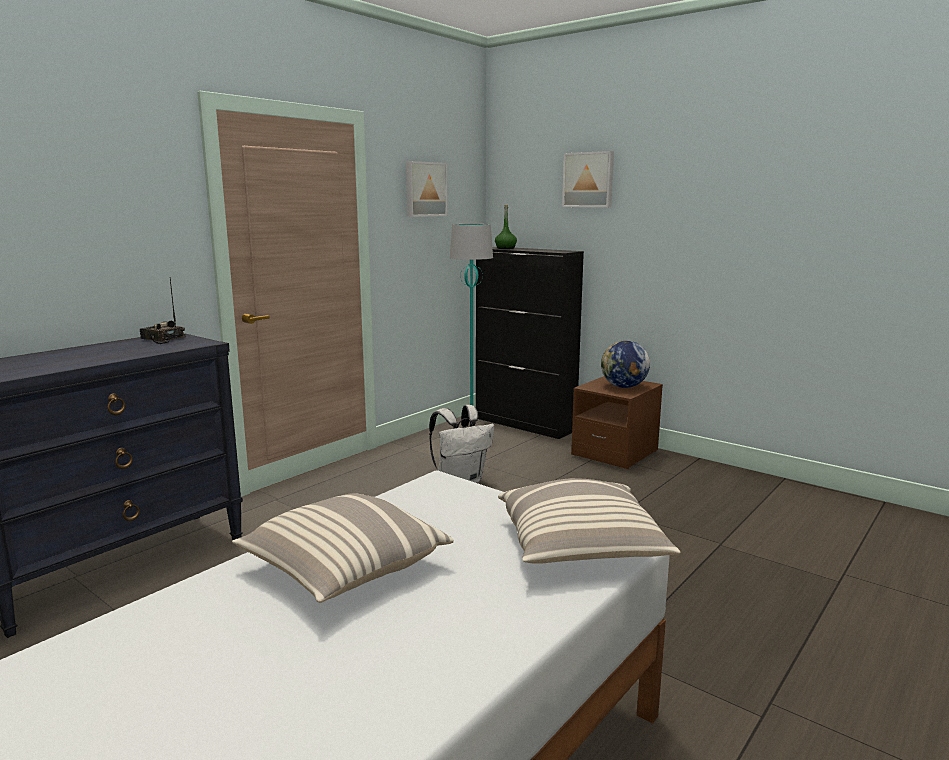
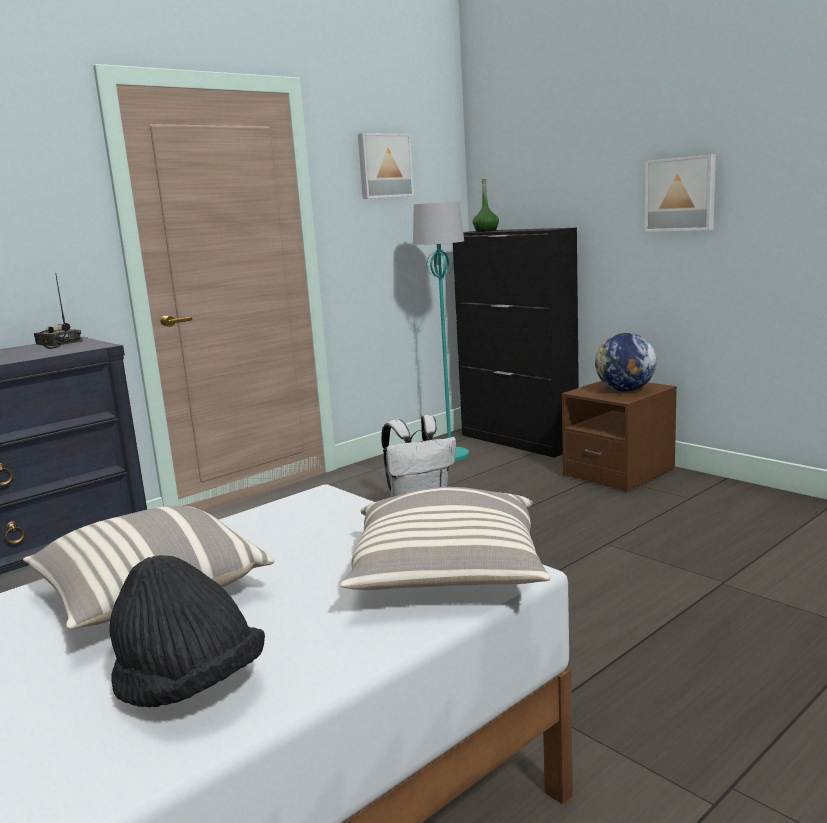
camera: 10 degrees right, 0 degrees up
picture [562,151,614,207] -> picture moved to [645,154,716,232]
none -> black hat [110,555,265,707]

